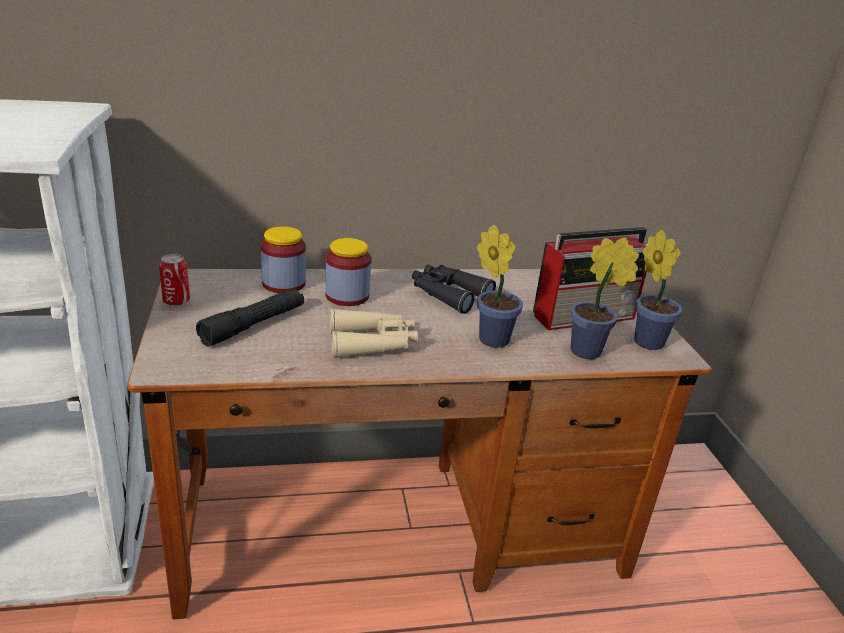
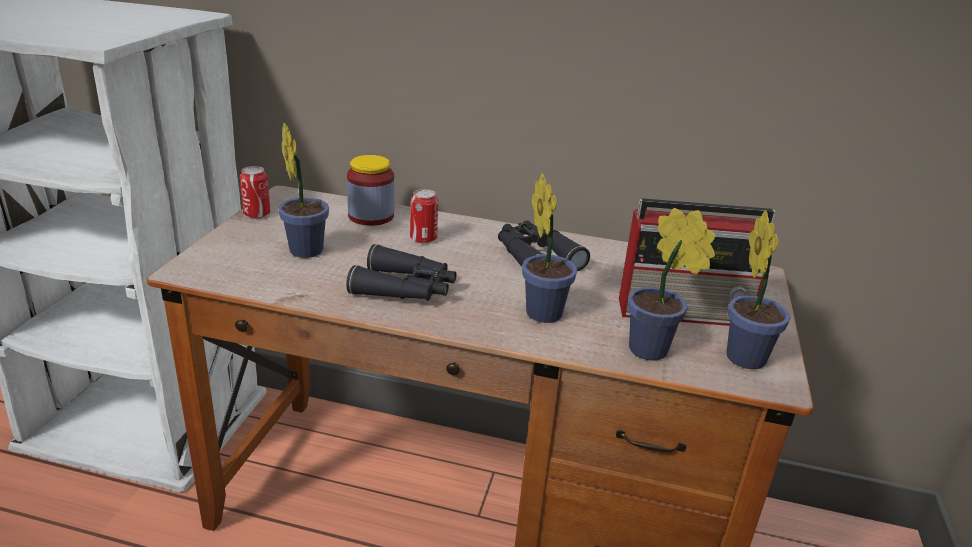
camera: 25 degrees right, 0 degrees up
black flashlight [196,288,304,347] -> potted plant [279,122,329,258]
jar [325,238,371,306] -> can [410,189,438,243]
beige binoculars [330,309,418,358] -> black binoculars [346,244,456,300]

